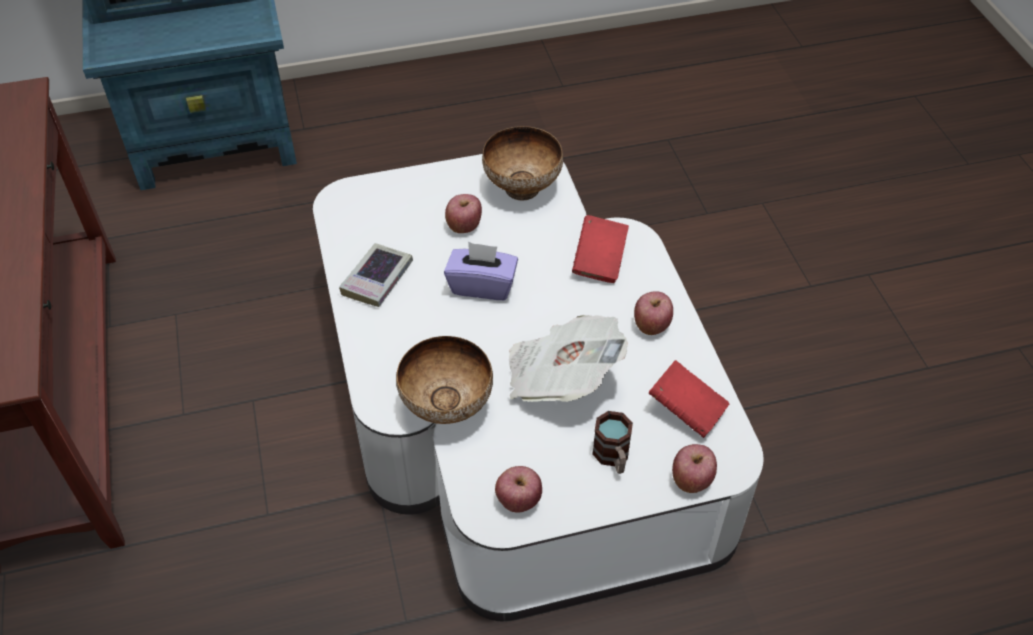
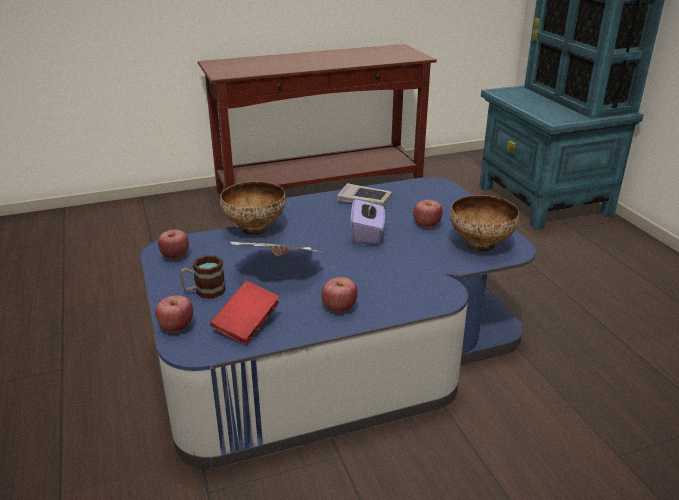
camera: 85 degrees right, 20 degrees down
white coffee table [313,154,764,622] -> blue coffee table [141,177,536,469]
red book [572,215,629,283] -> none

